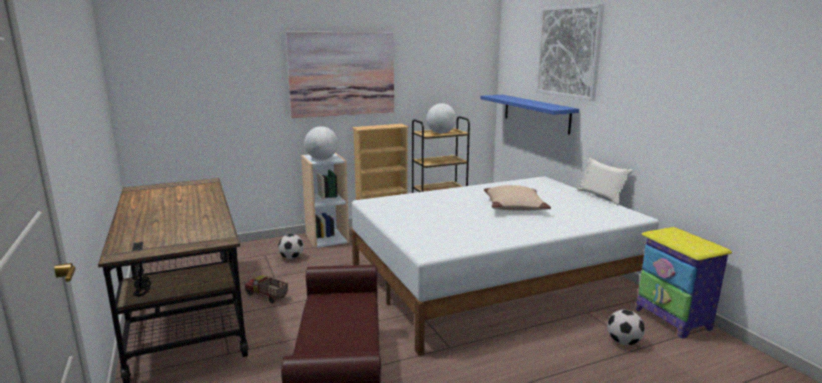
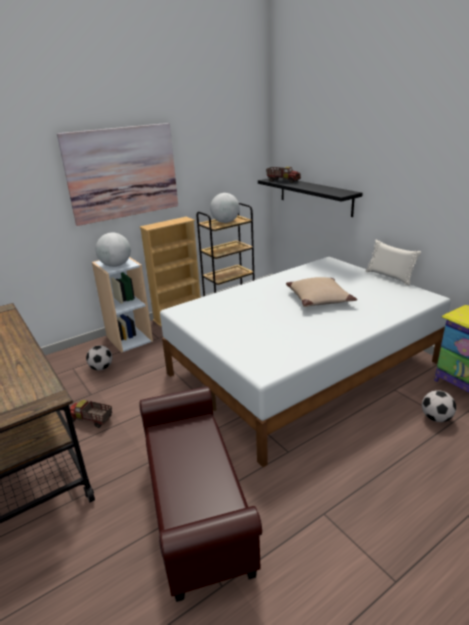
camera: 10 degrees left, 10 degrees up
blue shelf [480,95,579,135] -> black shelf [258,178,363,217]
picture [536,4,605,101] -> none
none -> toy truck [266,167,301,183]

